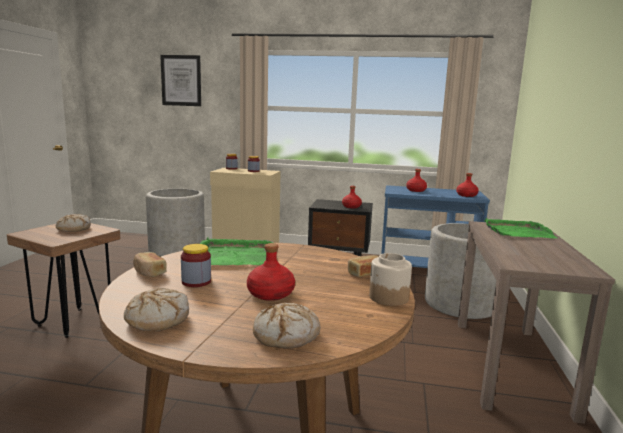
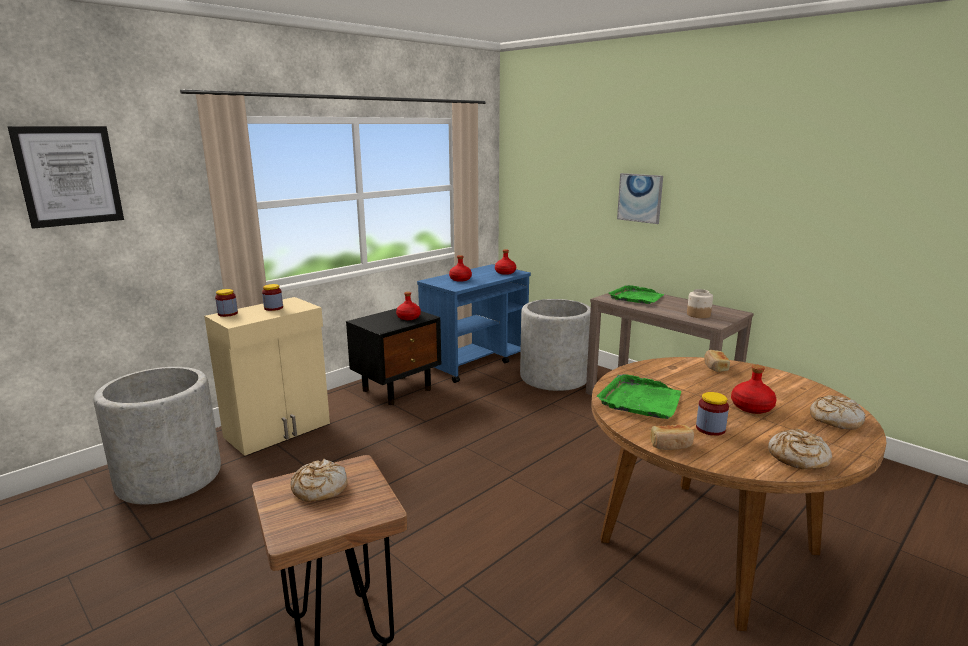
camera: 55 degrees left, 5 degrees up
jar [369,253,412,306] -> jar moved to [687,289,713,318]
none -> picture [617,173,663,224]

